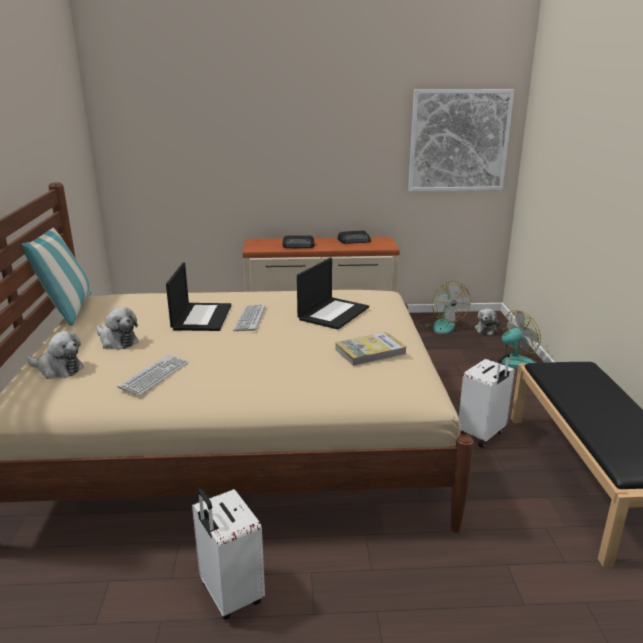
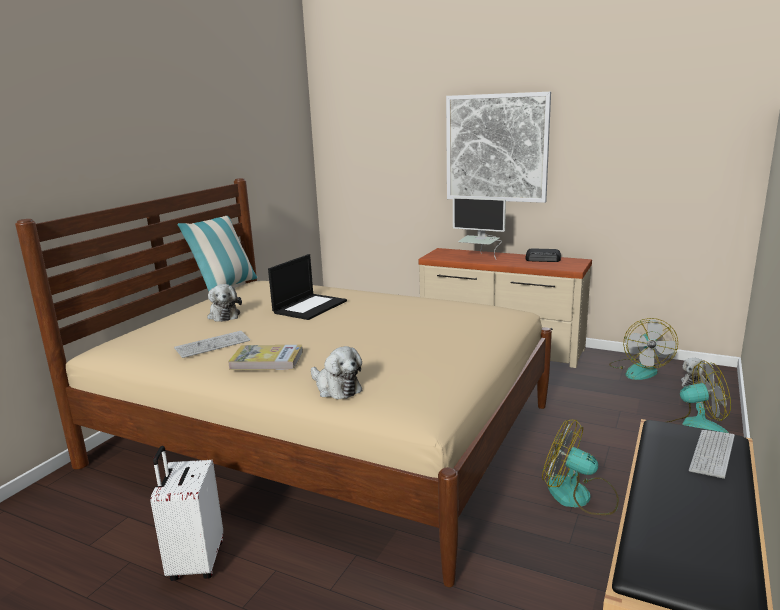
camera: 30 degrees right, 5 degrees down
plush toy [27,331,84,379] -> plush toy moved to [311,346,362,399]
keyboard [233,304,265,331] -> keyboard moved to [689,430,735,479]
radio [283,235,315,248] -> monitor [453,197,506,259]
laptop [297,258,369,330] -> none
book [336,332,407,366] -> book moved to [228,345,303,370]
picture [408,89,514,191] -> picture moved to [446,92,551,203]
white suitcase [459,353,515,448] -> fan [542,420,619,515]

